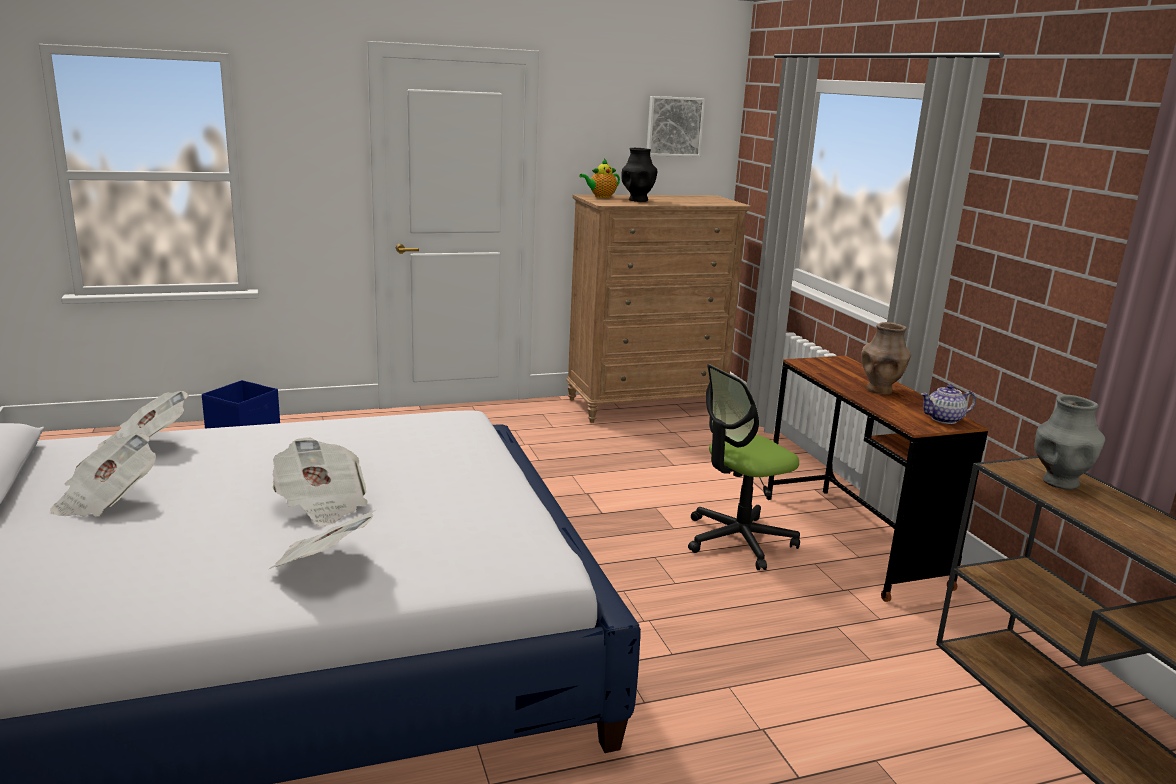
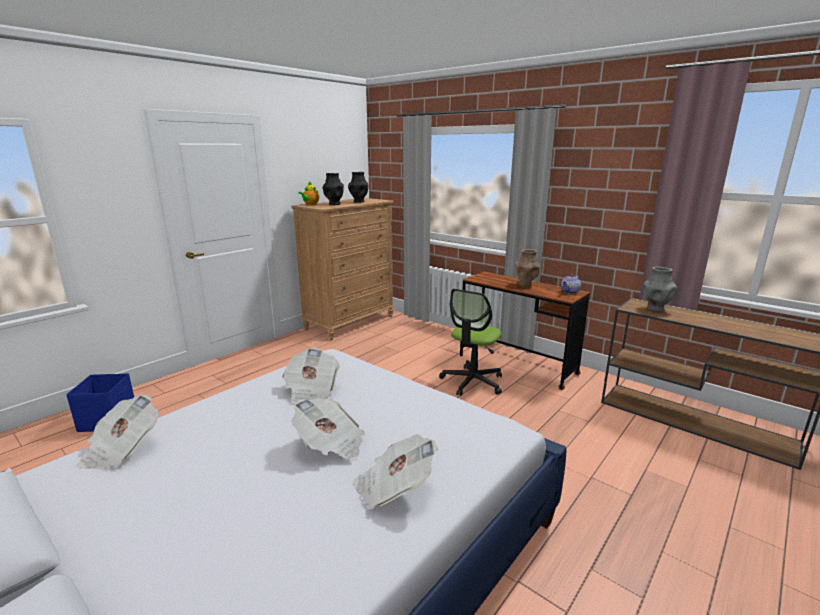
camera: 30 degrees left, 0 degrees up
newspaper [50,434,156,517] -> newspaper moved to [283,348,340,404]
picture [647,96,705,157] -> none
none -> black vase [348,172,369,203]

